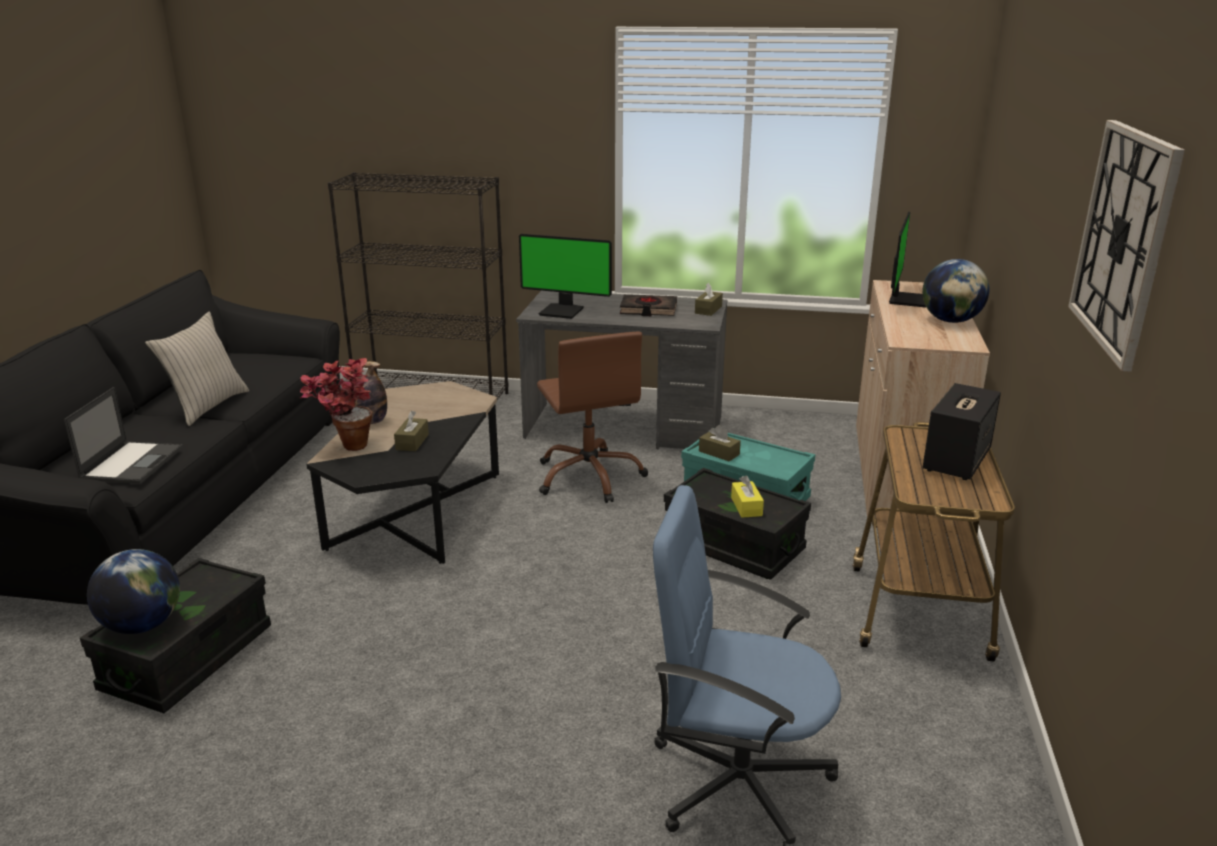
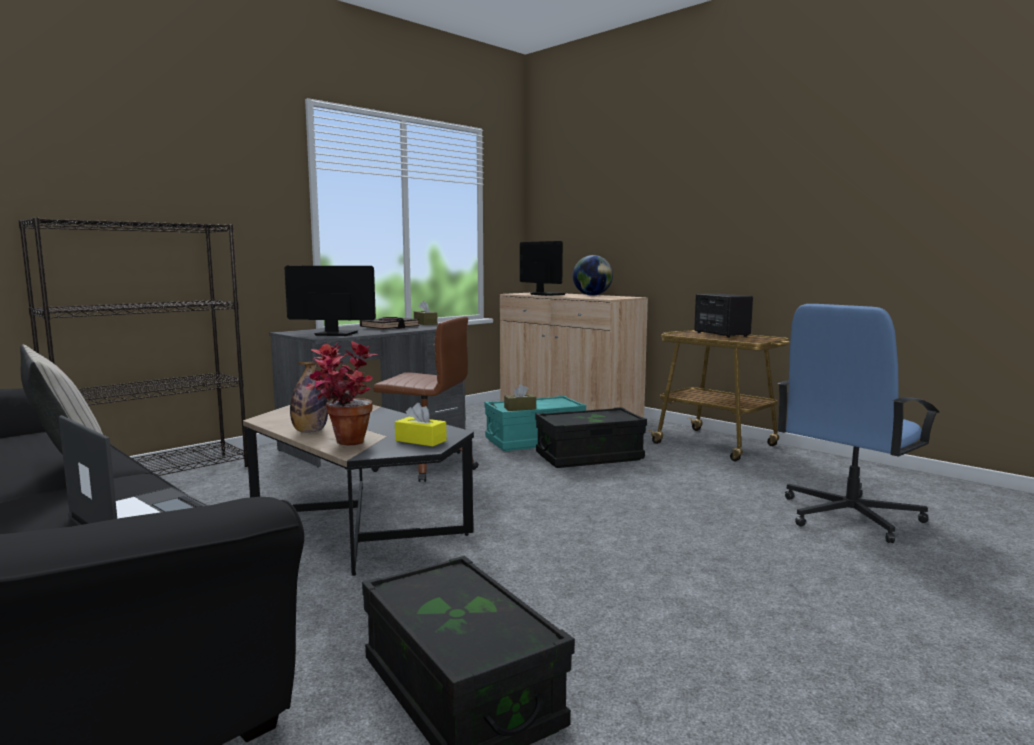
camera: 55 degrees left, 15 degrees down
globe [87,549,180,634] -> none
brown tissue box [394,411,429,451] -> none
monitor [519,234,612,319] -> monitor turned 135 degrees counterclockwise [284,266,376,336]
yellow tissue box [731,476,764,518] -> yellow tissue box moved to [395,403,447,447]
wall clock [1068,120,1185,372] -> none

